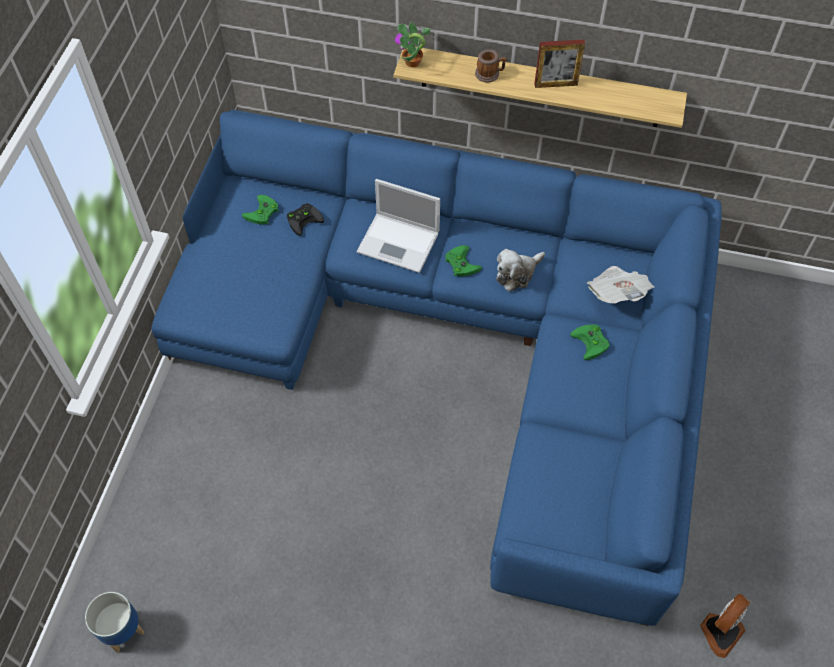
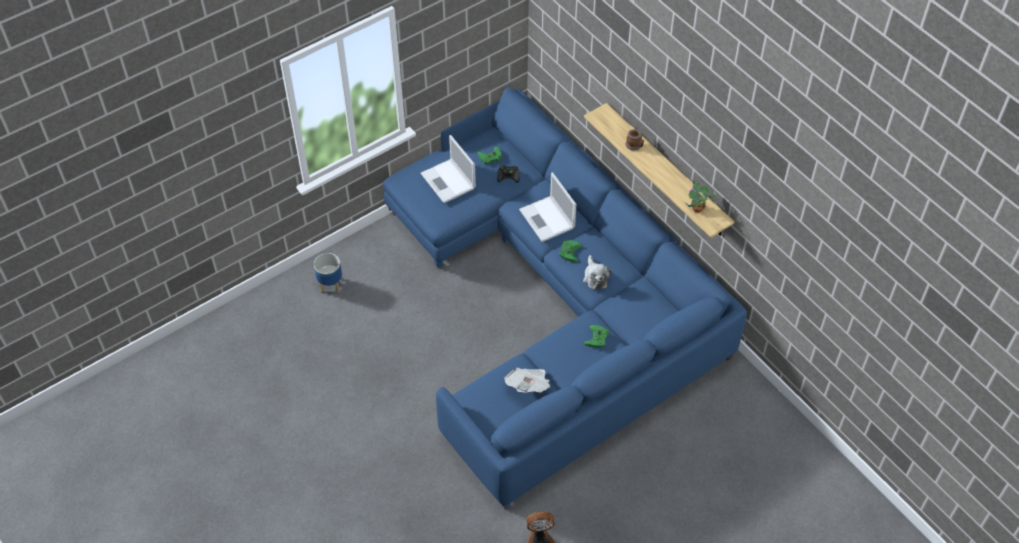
camera: 40 degrees right, 5 degrees down
planter [85,592,144,653] -> planter moved to [314,253,342,292]
potted plant [395,22,430,67] -> potted plant moved to [684,182,716,213]
plush toy [496,249,545,291] -> plush toy turned 105 degrees counterclockwise [583,255,612,290]
picture frame [534,40,585,88] -> none
newspaper [587,266,654,303] -> newspaper moved to [504,368,550,393]
none -> laptop [421,135,476,203]

